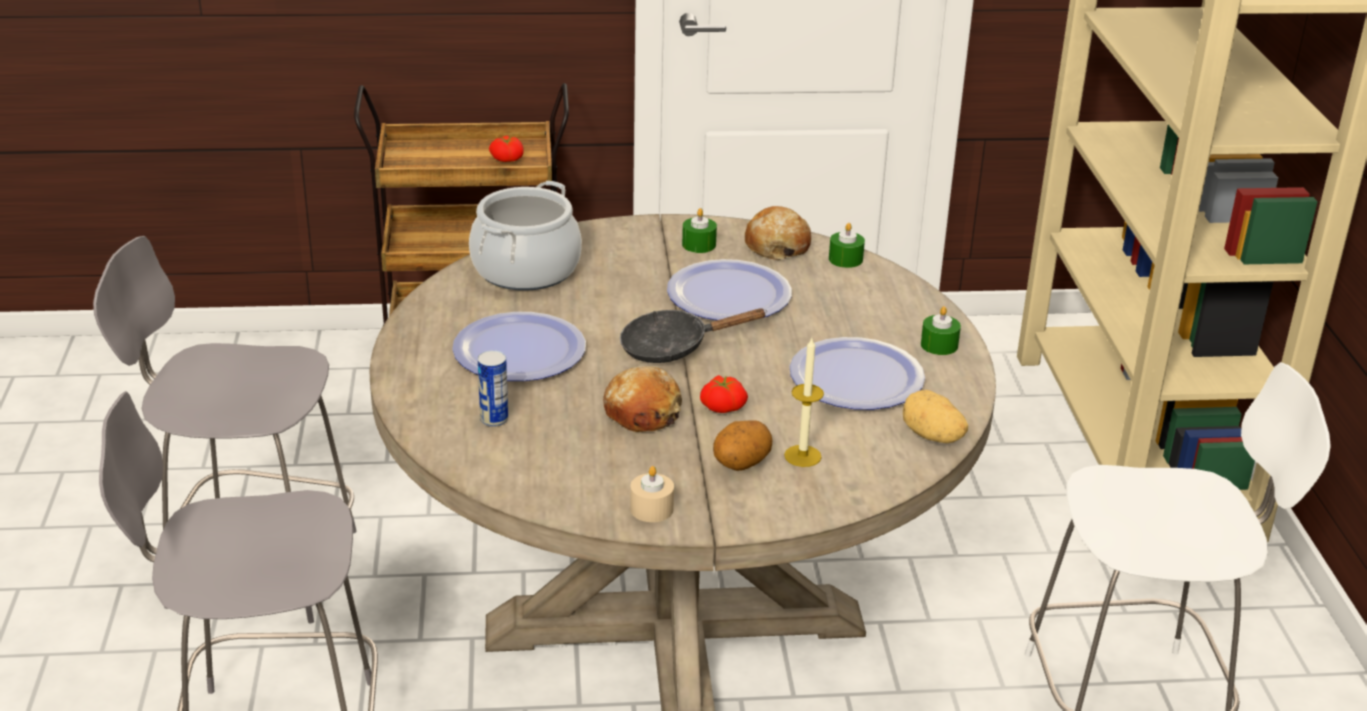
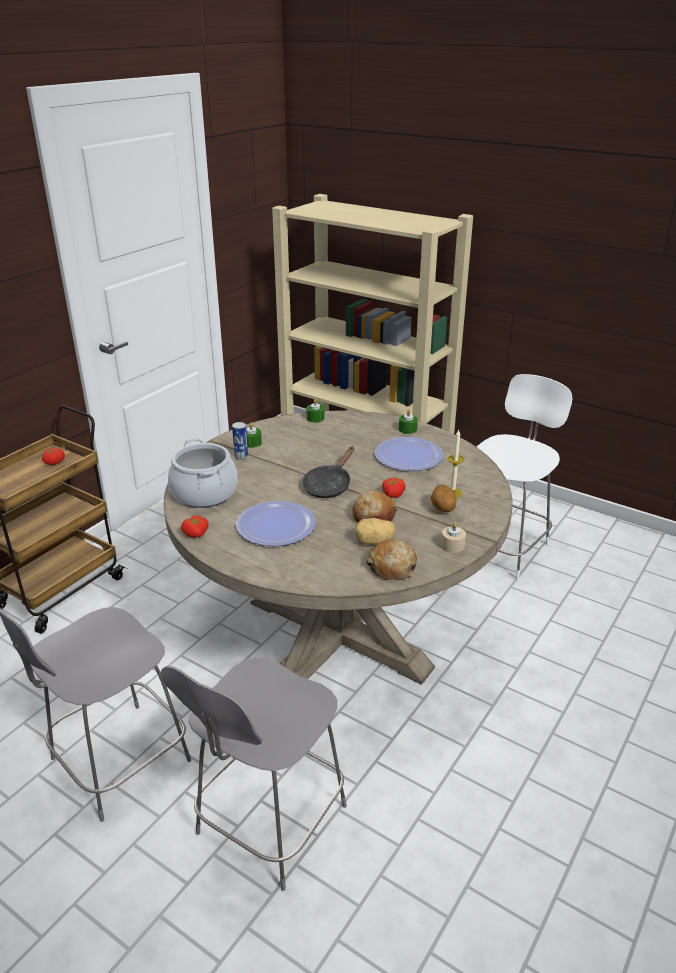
camera: 50 degrees left, 0 degrees up
can [478,350,508,427] -> can moved to [232,422,248,460]
plate [667,259,792,320] -> none
bread [745,206,811,260] -> bread moved to [366,540,417,580]
potato [903,390,968,443] -> potato moved to [355,518,396,545]
none -> tomato [181,515,209,538]

